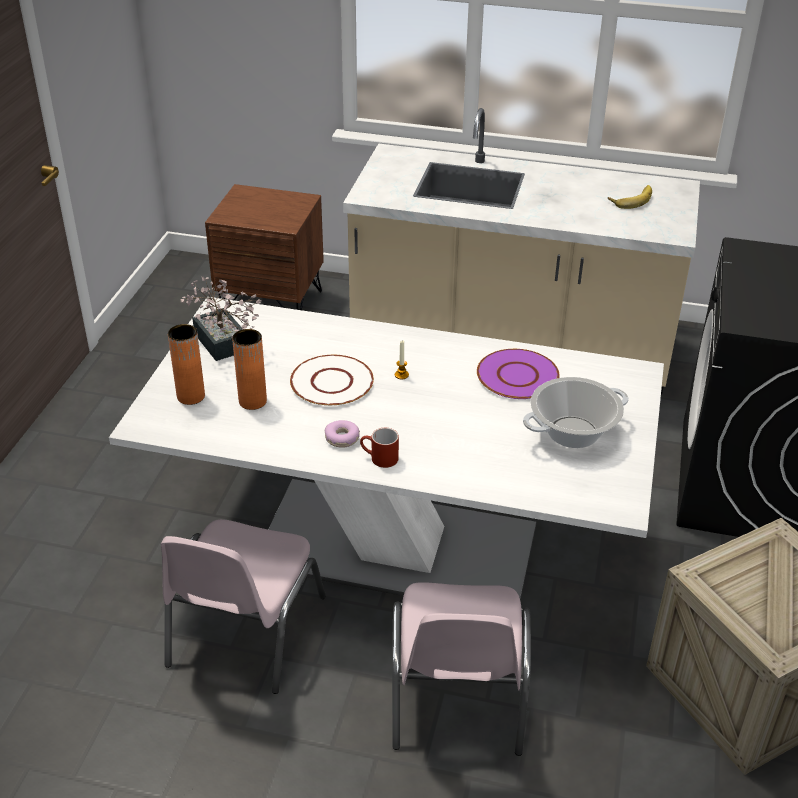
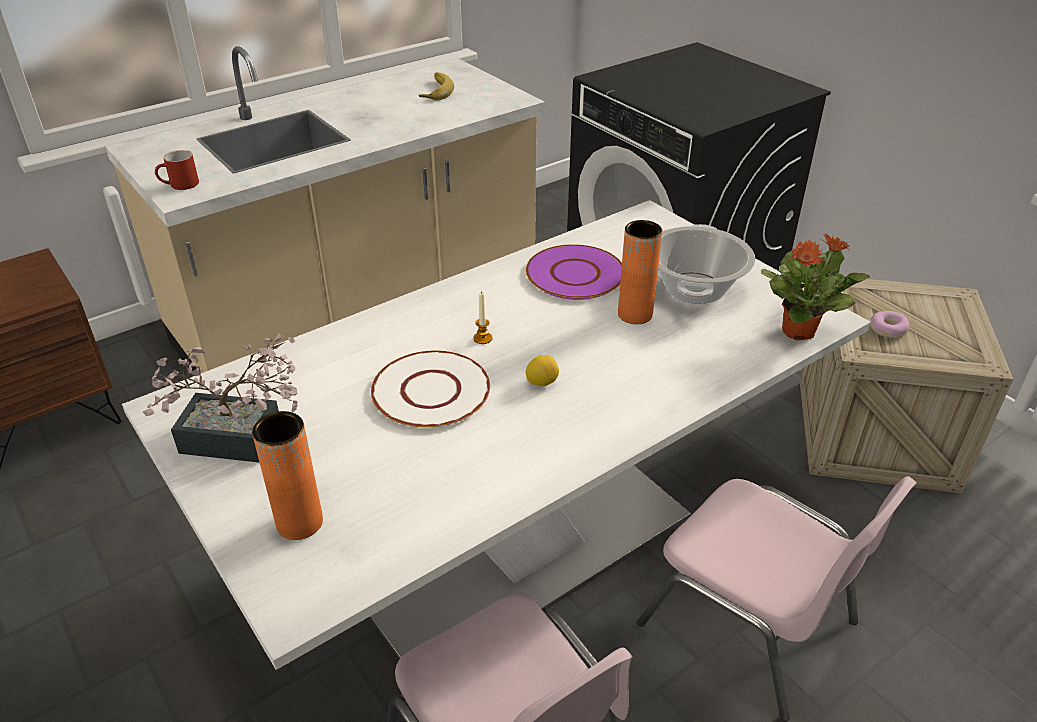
camera: 50 degrees left, 0 degrees up
orange vase [232,329,267,410] -> orange vase moved to [618,220,662,324]
donut [325,420,360,448] -> donut moved to [870,311,910,338]
red mug [360,428,399,468] -> red mug moved to [155,150,199,190]
none -> lemon [526,355,559,386]
none -> potted plant [761,234,870,340]

